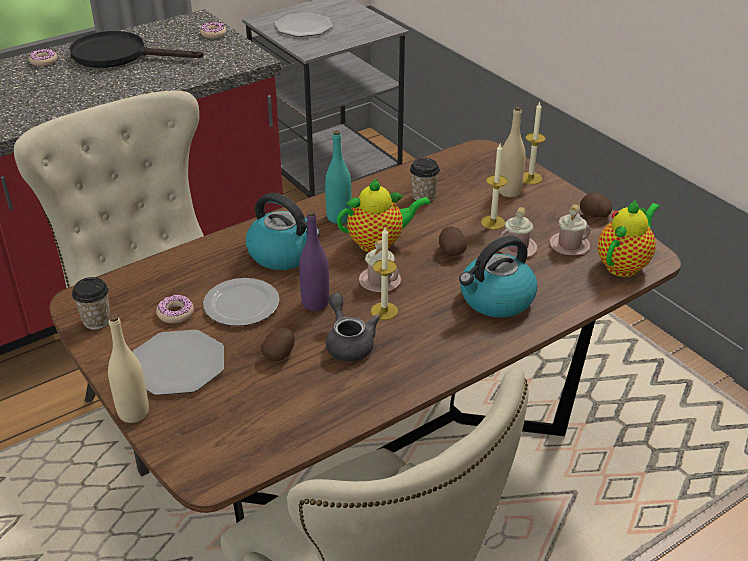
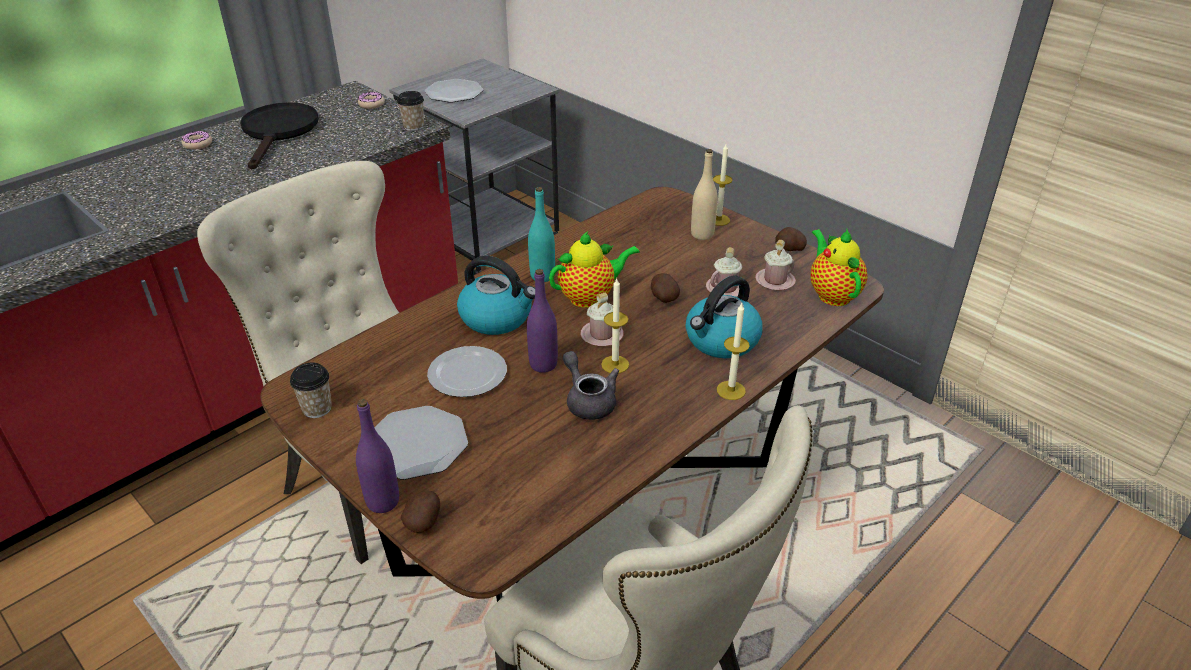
camera: 10 degrees left, 0 degrees up
black frying pan [70,31,204,68] -> black frying pan turned 90 degrees clockwise [240,102,319,170]
beige bottle [108,314,149,423] -> purple bottle [356,399,399,513]
donut [156,294,194,323] -> none
potato [261,328,295,361] -> potato moved to [401,491,440,533]
cup [410,158,440,201] -> cup moved to [397,91,424,131]
candle [481,144,508,230] -> candle moved to [717,303,750,400]
teapot [598,199,660,277] -> teapot turned 45 degrees counterclockwise [811,229,867,306]

